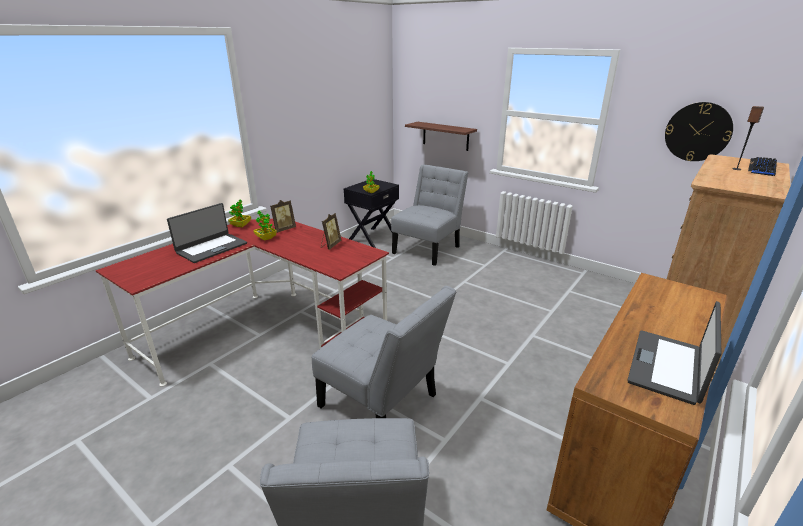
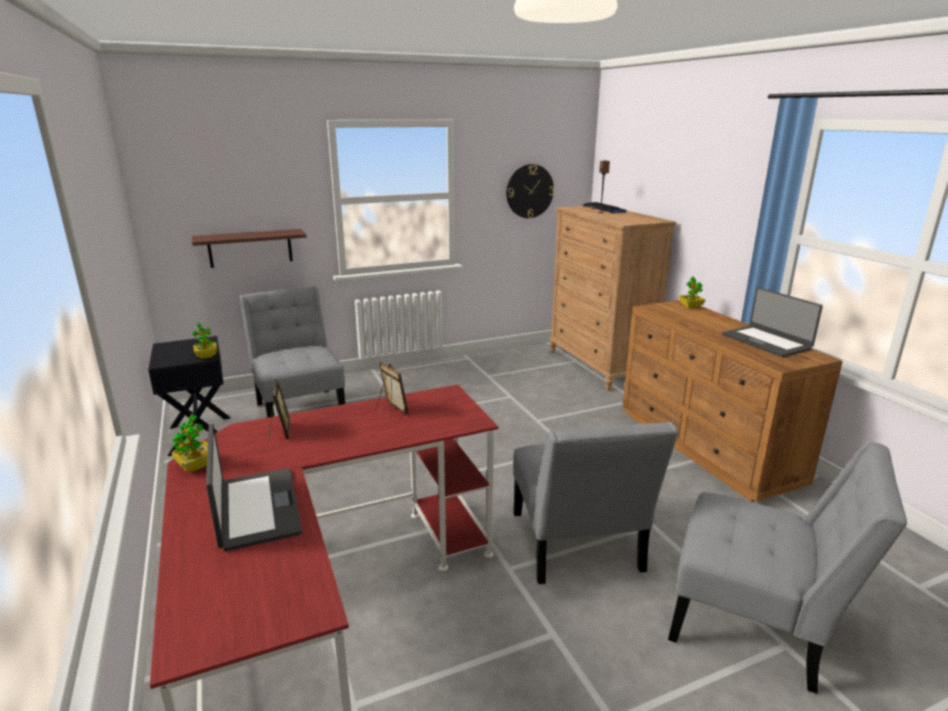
camera: 60 degrees left, 5 degrees down
potted plant [253,211,277,241] -> potted plant moved to [678,276,705,309]
grey chair [312,286,456,418] -> grey chair turned 105 degrees clockwise [513,422,679,584]

